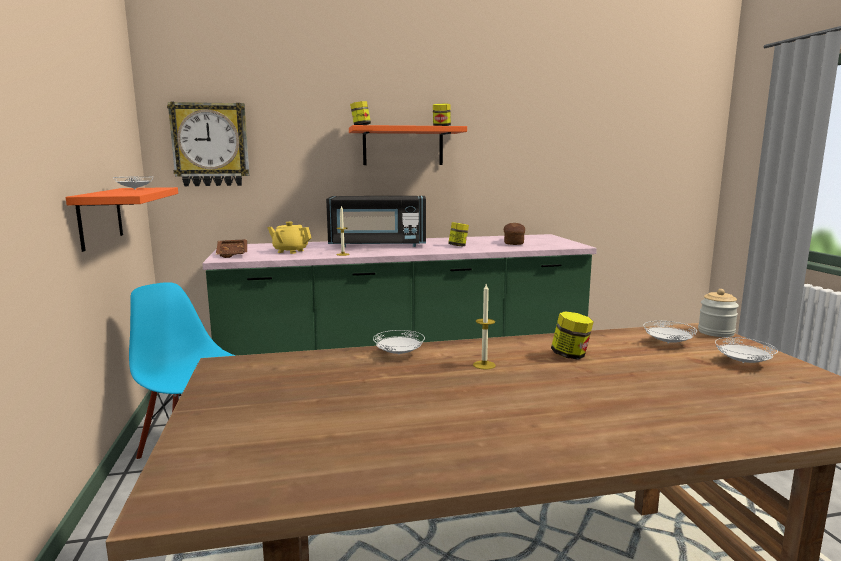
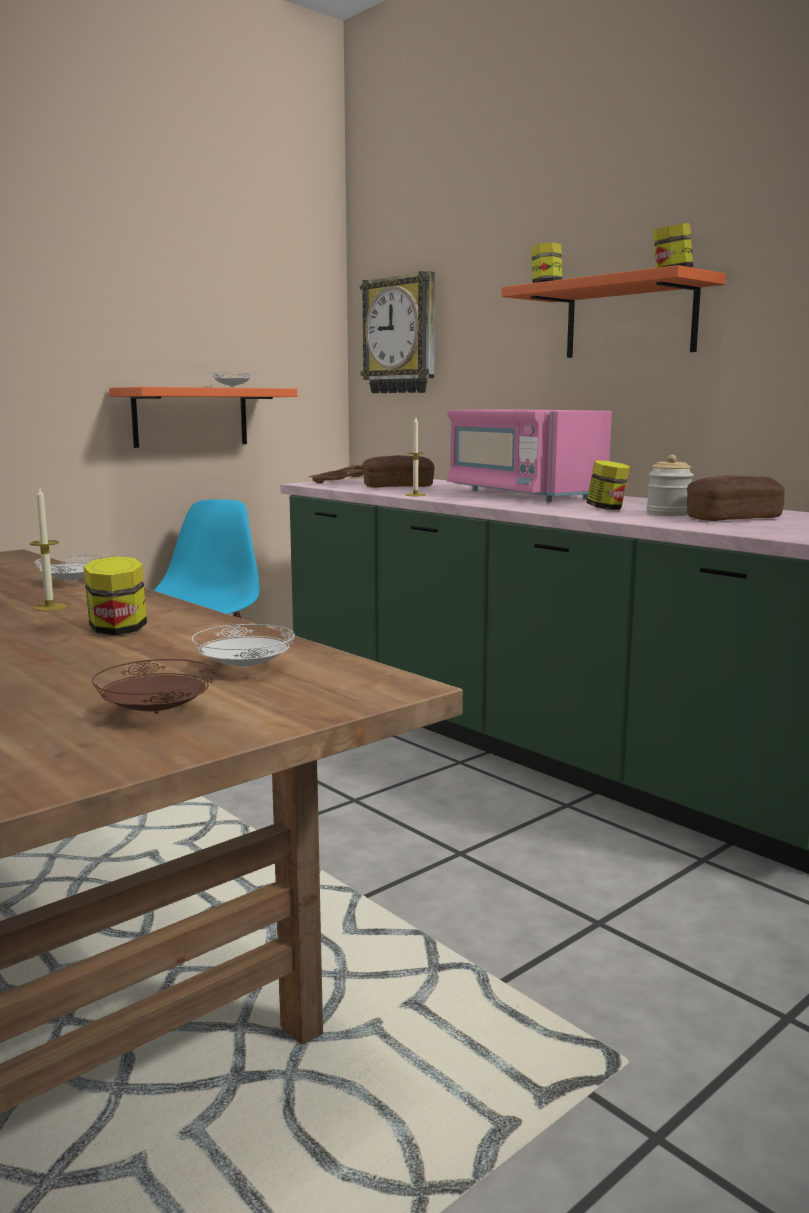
camera: 60 degrees right, 0 degrees up
yellow teapot [267,222,311,254] -> bread [362,455,434,488]
black microwave [326,196,426,247] -> pink microwave [447,409,612,502]
jar [698,289,739,337] -> jar moved to [646,455,694,516]
white plate [715,337,778,363] -> brown plate [92,659,215,714]

